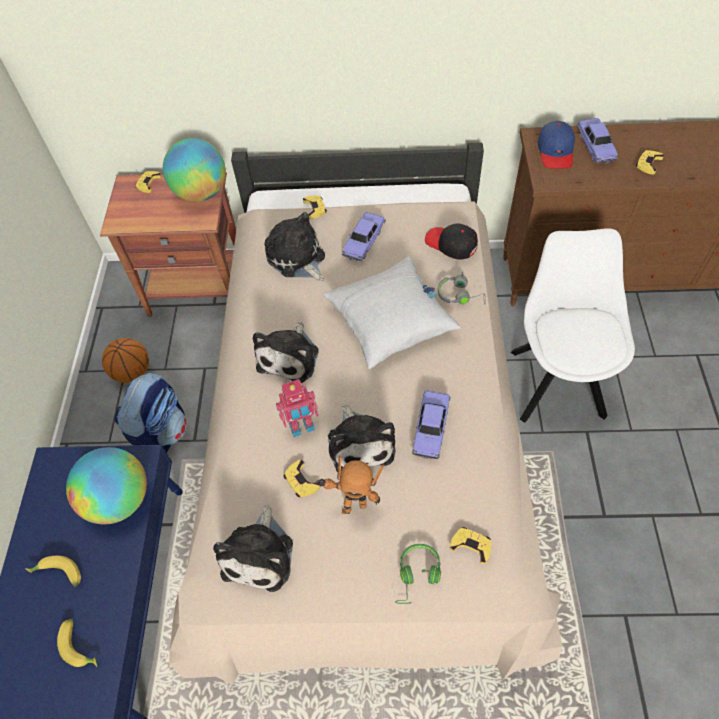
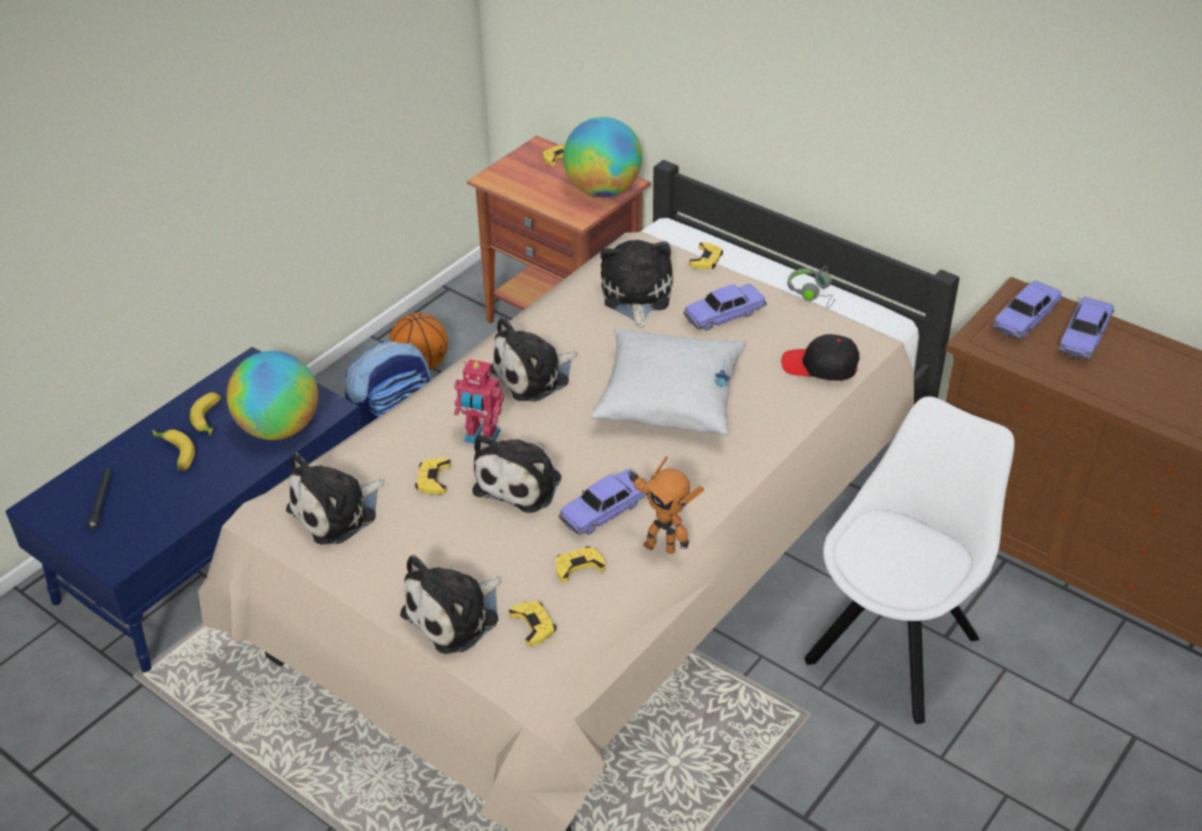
camera: 35 degrees right, 15 degrees down
banana [57,619,97,667] -> banana moved to [190,392,222,436]
toy robot [315,456,384,514] -> toy robot moved to [627,456,704,554]
green headphones [395,544,441,604] -> plush toy [400,555,502,654]
black cap [425,224,478,259] -> black cap turned 60 degrees counterclockwise [781,334,860,381]
grey headphones [438,272,486,304] -> grey headphones moved to [787,266,836,308]
blue cap [538,121,575,169] -> toy car [992,281,1063,339]
yellow game controller [636,150,664,175] -> yellow game controller moved to [556,546,606,583]
none -> black flashlight [86,469,112,529]

